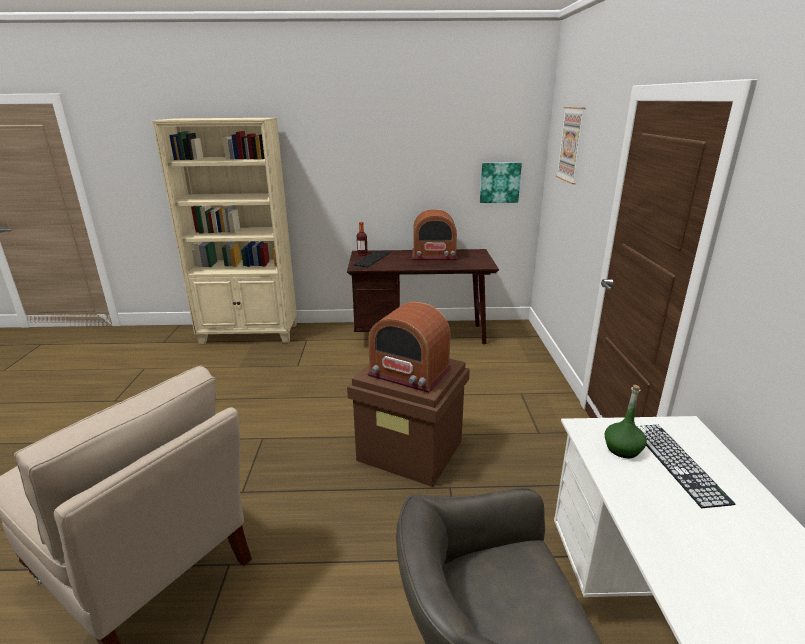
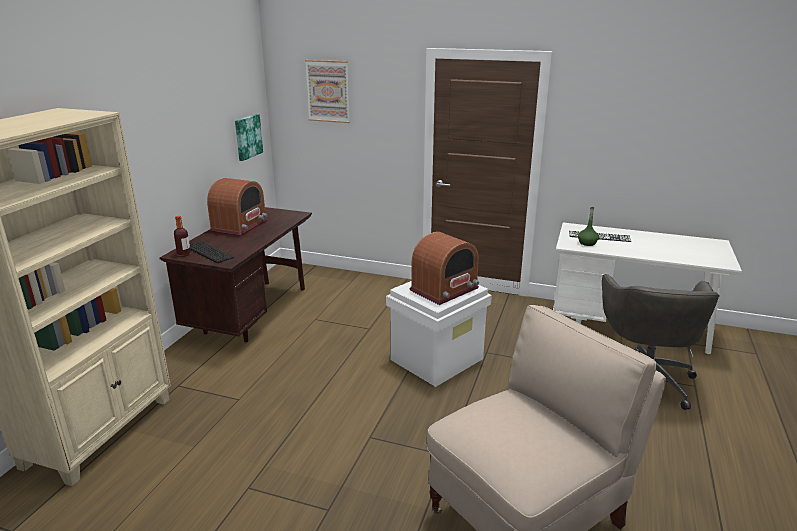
camera: 70 degrees left, 0 degrees up
brown storage box [347,359,470,487] -> white storage box [386,281,492,387]

